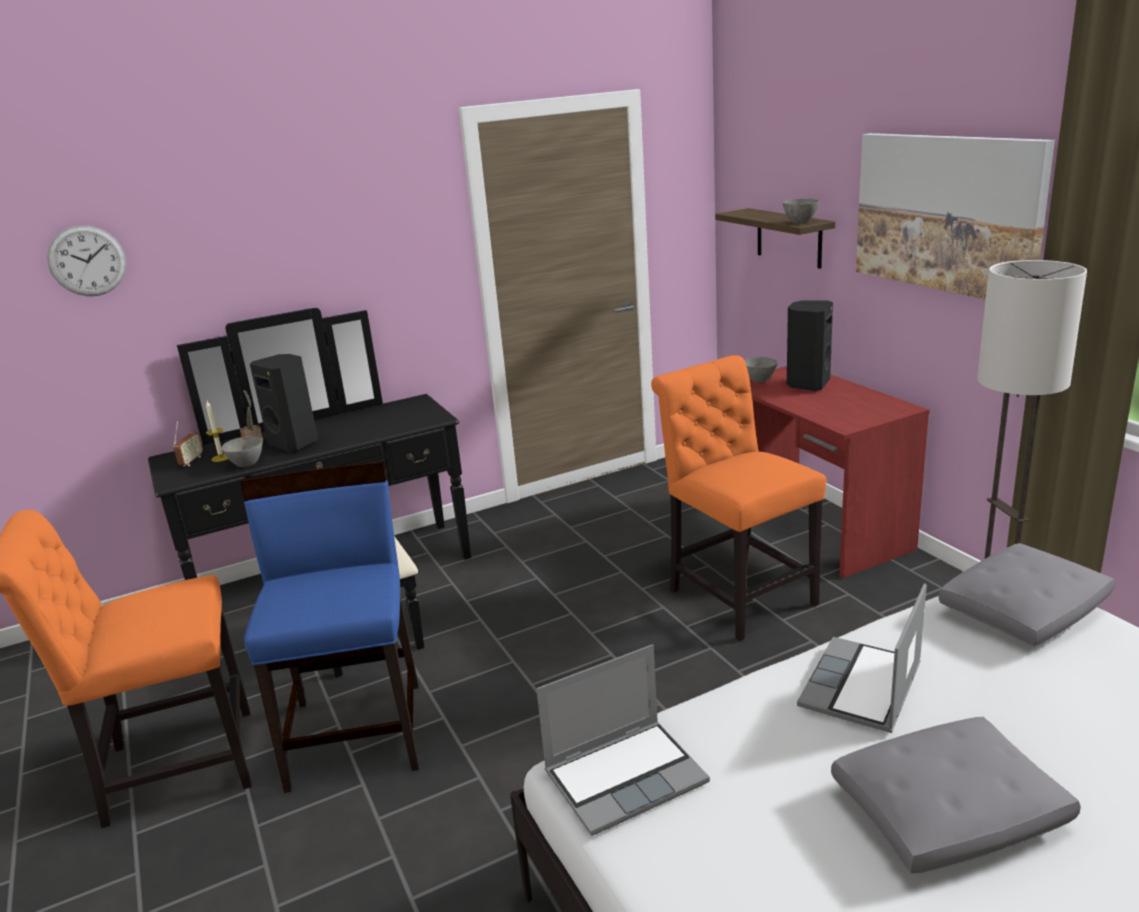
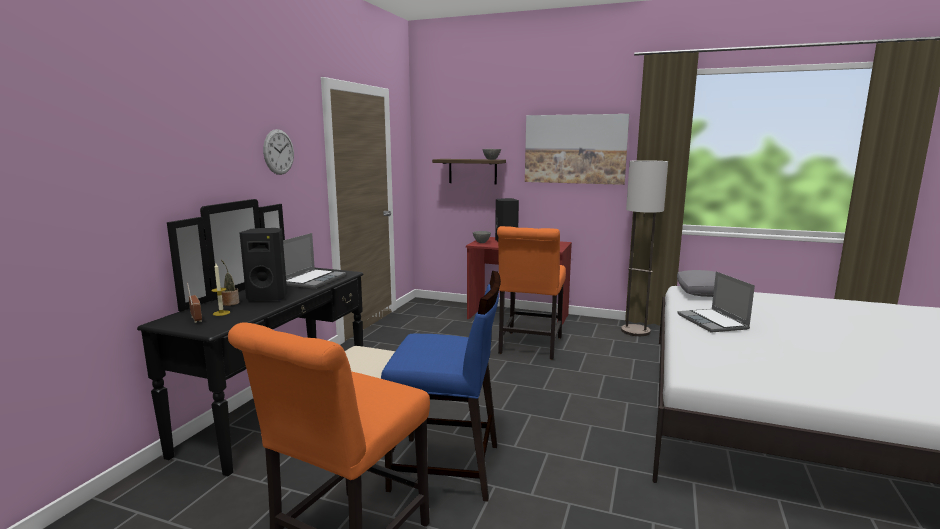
camera: 45 degrees left, 10 degrees down
wall clock [47,225,127,296] -> wall clock moved to [263,129,294,175]
grey bowl [221,437,262,467] -> none
blue chair [240,461,419,793] -> blue chair turned 150 degrees clockwise [381,271,501,501]
laptop [536,644,710,836] -> laptop moved to [283,233,346,289]
orange chair [651,355,826,641] -> orange chair turned 90 degrees counterclockwise [497,226,566,360]
grey pillow [831,717,1081,874] -> none

